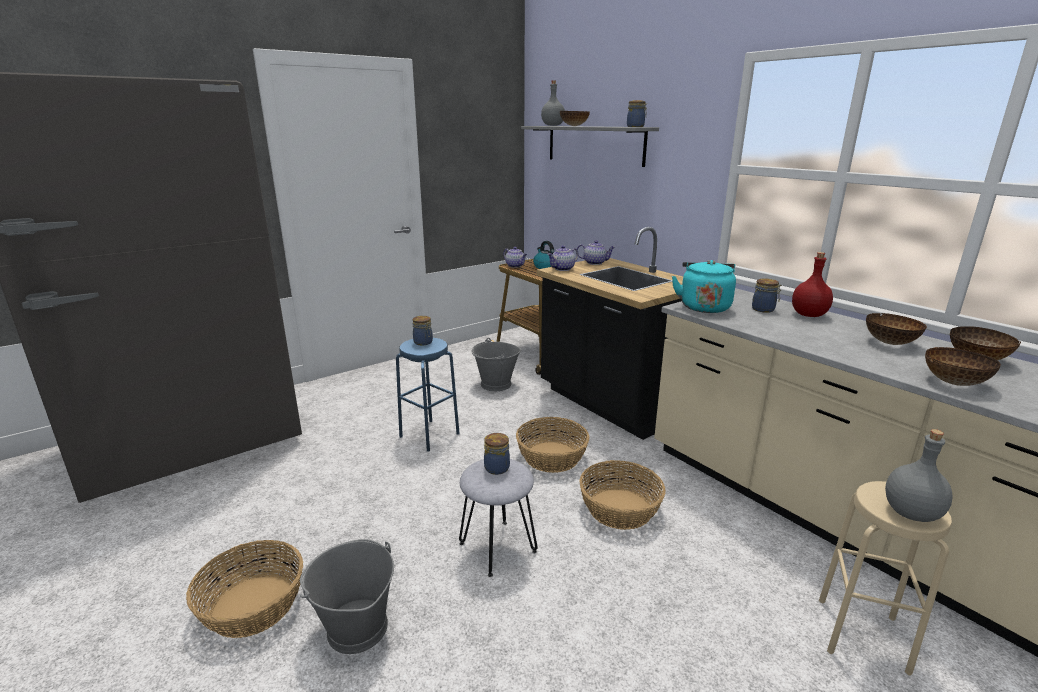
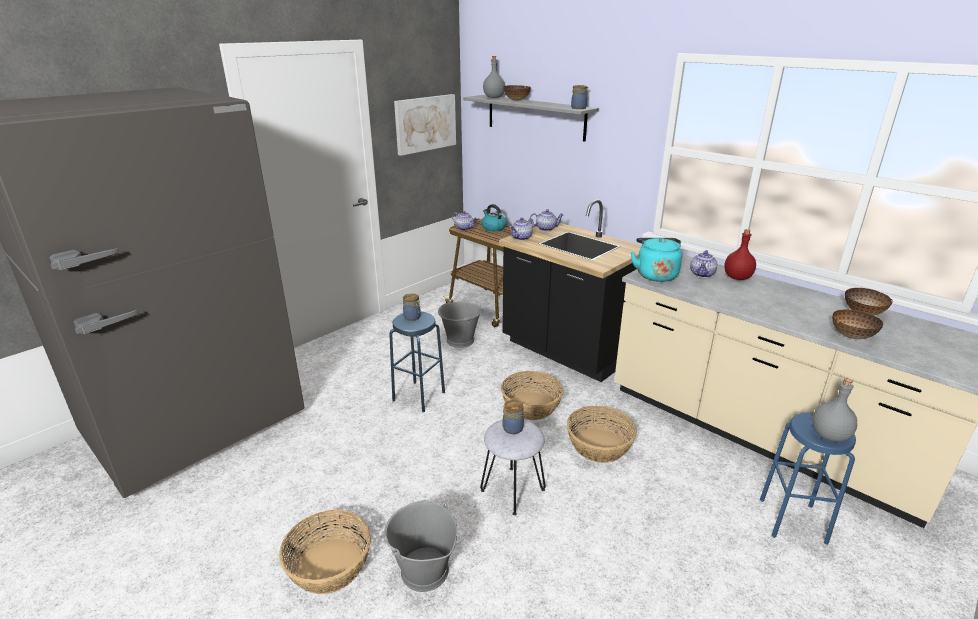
camera: 10 degrees left, 5 degrees up
jar [752,278,782,313] -> teapot [690,250,717,278]
beige stool [819,481,952,676] -> blue stool [760,412,856,545]
bowl [866,313,927,345] -> none
none -> picture [394,94,456,156]

